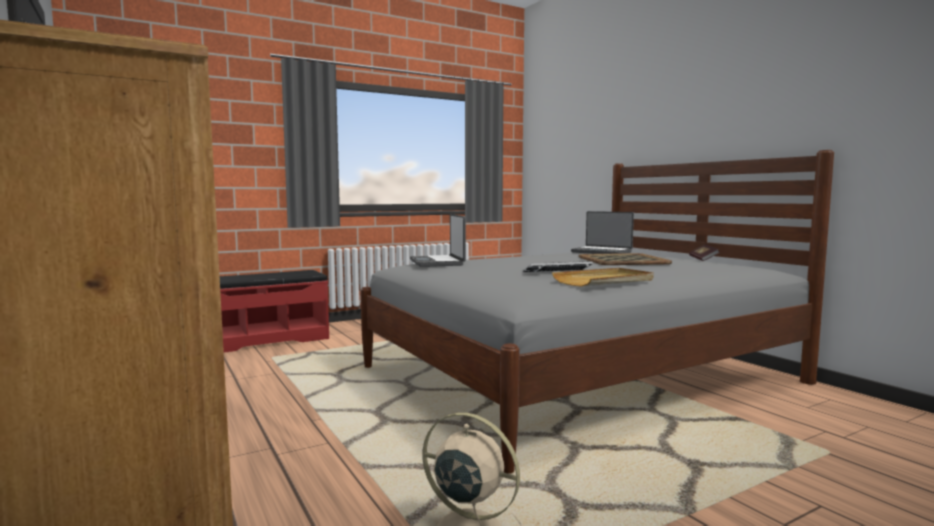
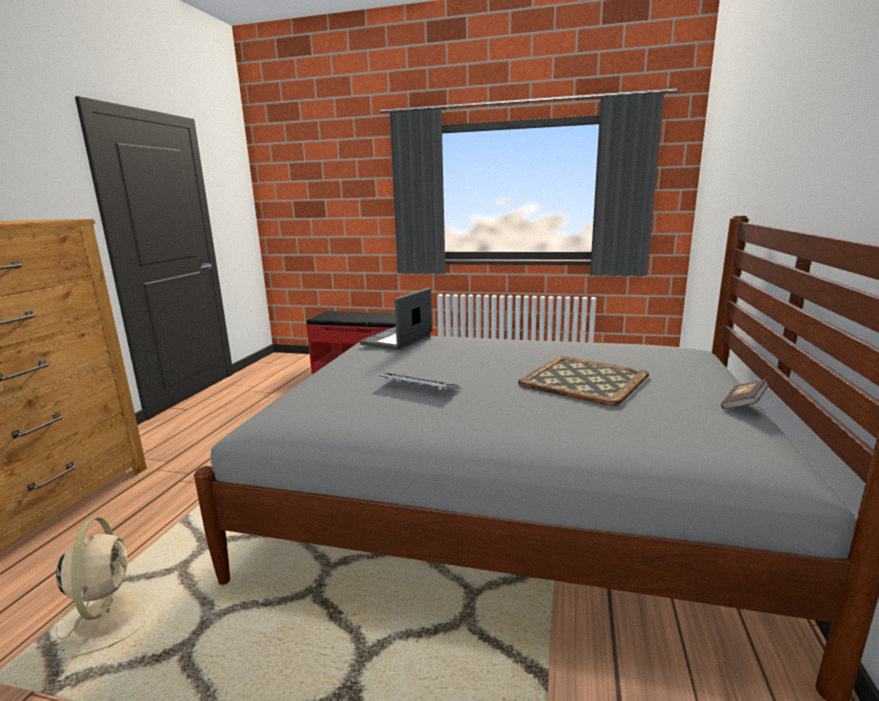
camera: 45 degrees right, 10 degrees up
beige tray [552,268,654,287] -> none
laptop [571,211,634,254] -> none

